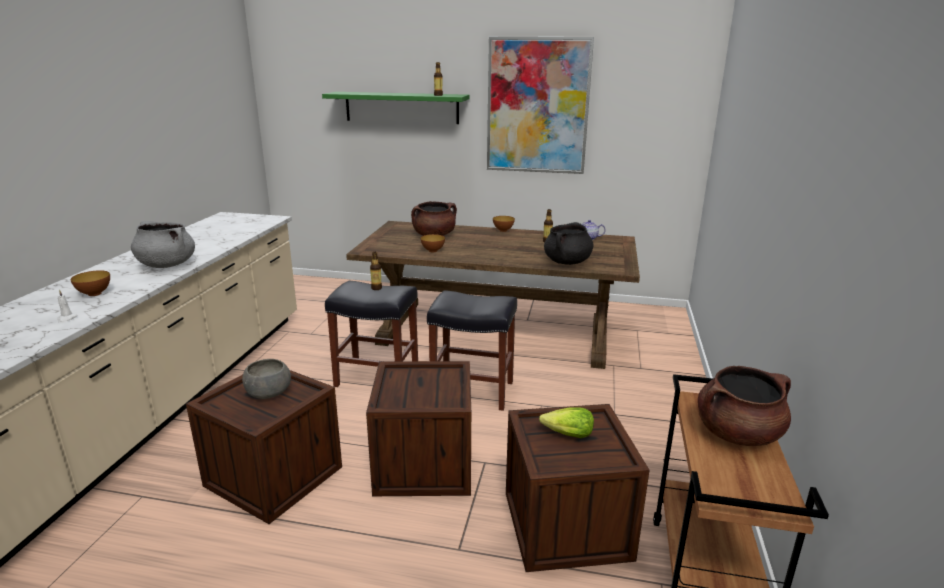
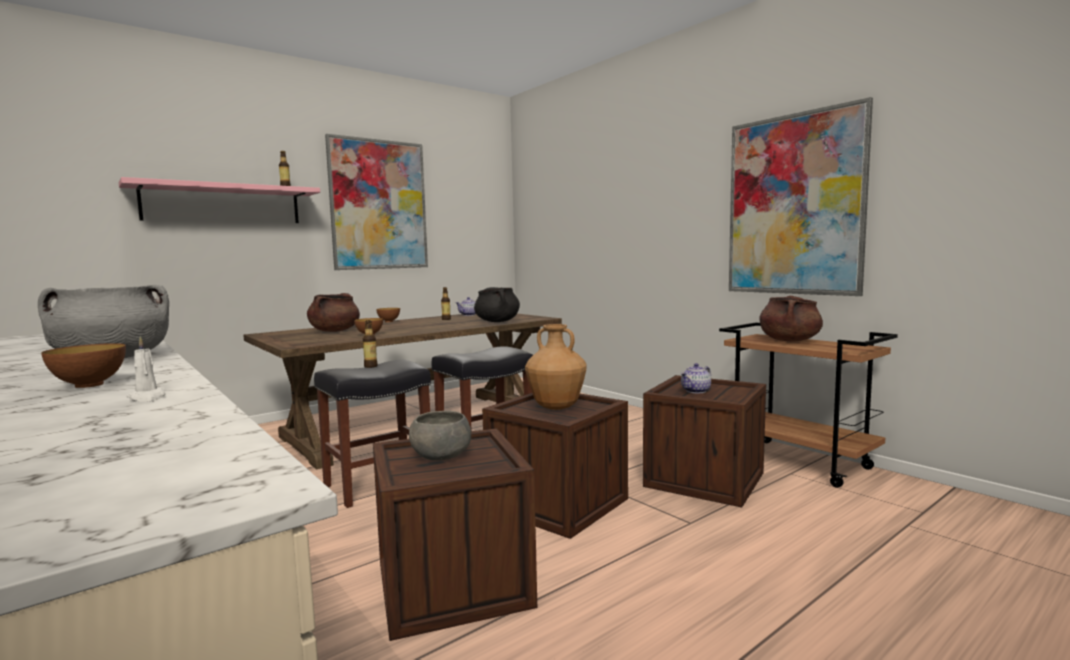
camera: 50 degrees left, 15 degrees down
green shelf [322,92,470,124] -> pink shelf [119,177,320,223]
lettuce [539,407,594,438] -> teapot [681,363,711,394]
none -> brown vase [525,324,586,410]
none -> picture [729,97,873,296]

